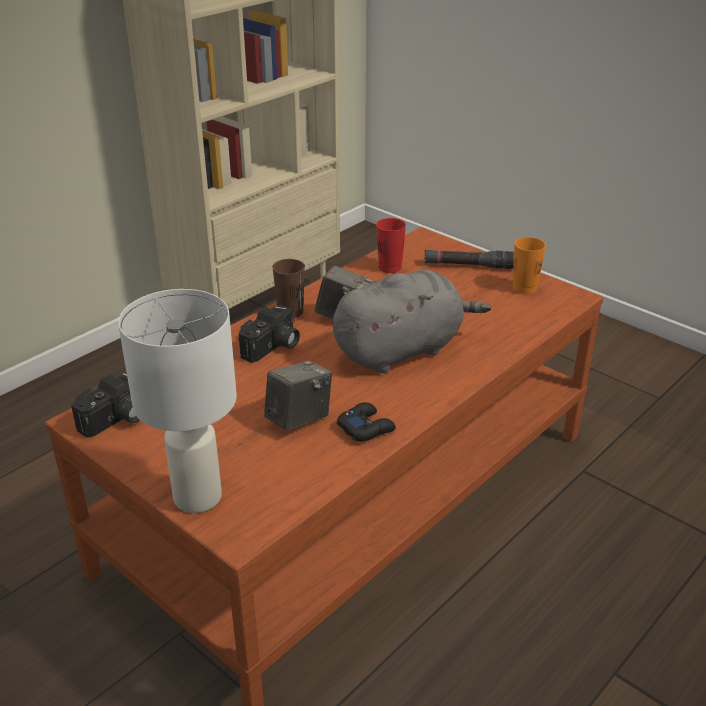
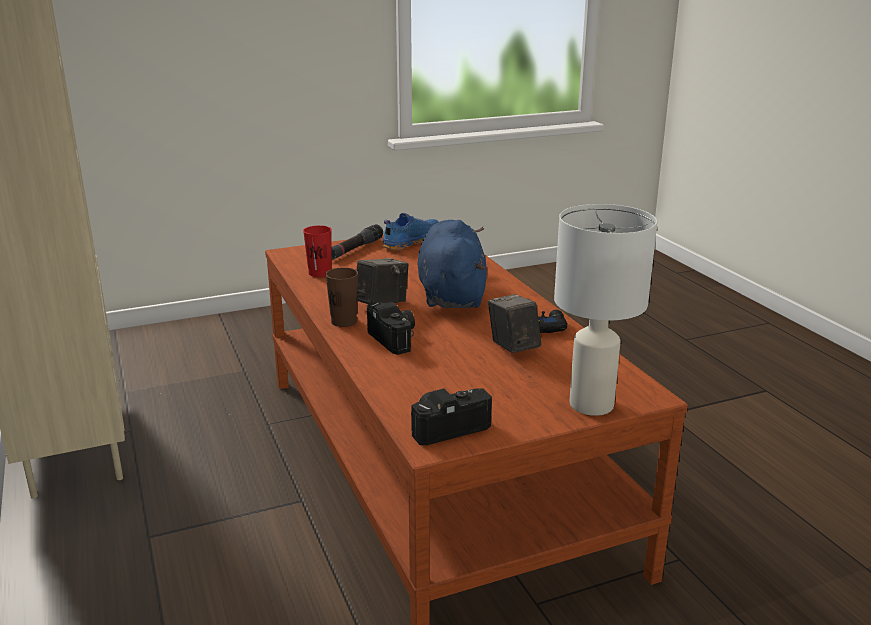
camera: 65 degrees left, 10 degrees down
camera [71,372,140,438] -> camera turned 90 degrees counterclockwise [411,388,492,445]
grey plush toy [333,270,491,373] -> blue plush toy [418,220,487,308]
orange cup [513,237,546,294] -> blue shoe [382,213,438,251]

